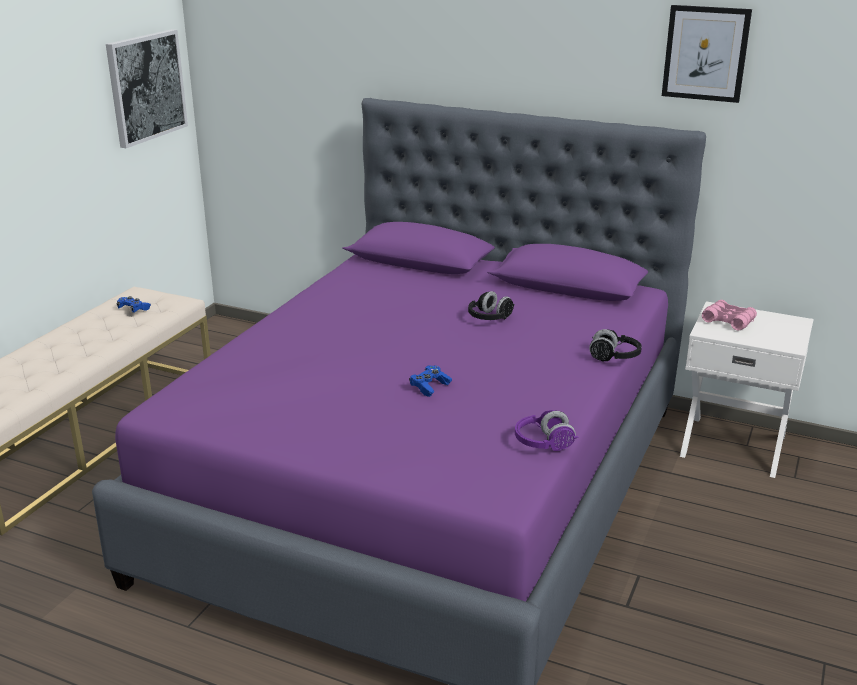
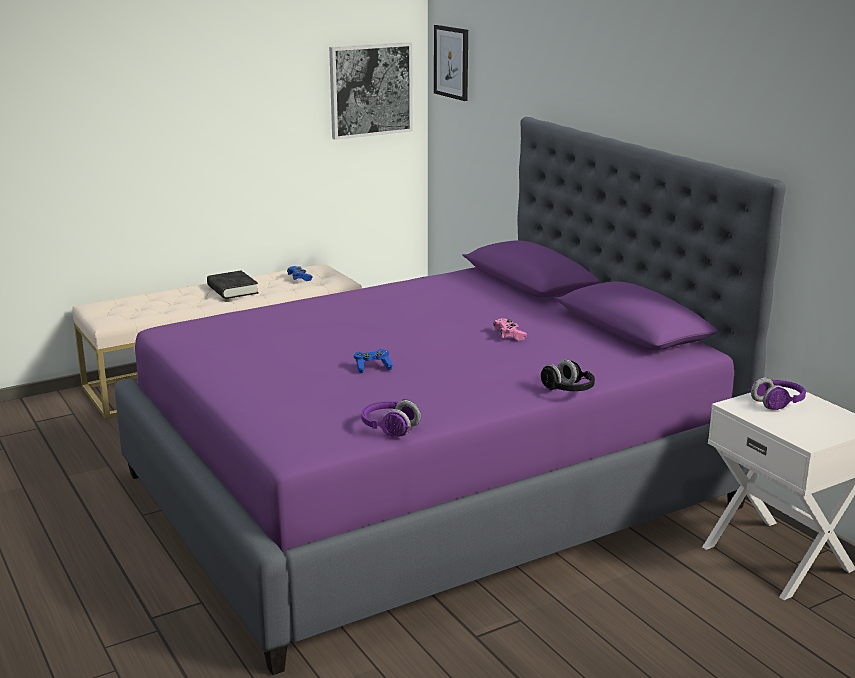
camera: 35 degrees right, 5 degrees down
black headphones [468,291,515,320] -> pink game controller [493,318,527,341]
picture [662,5,752,103] -> picture moved to [434,25,468,101]
pink binoculars [702,300,757,330] -> purple headphones [748,377,806,410]
none -> black book [207,270,259,299]

